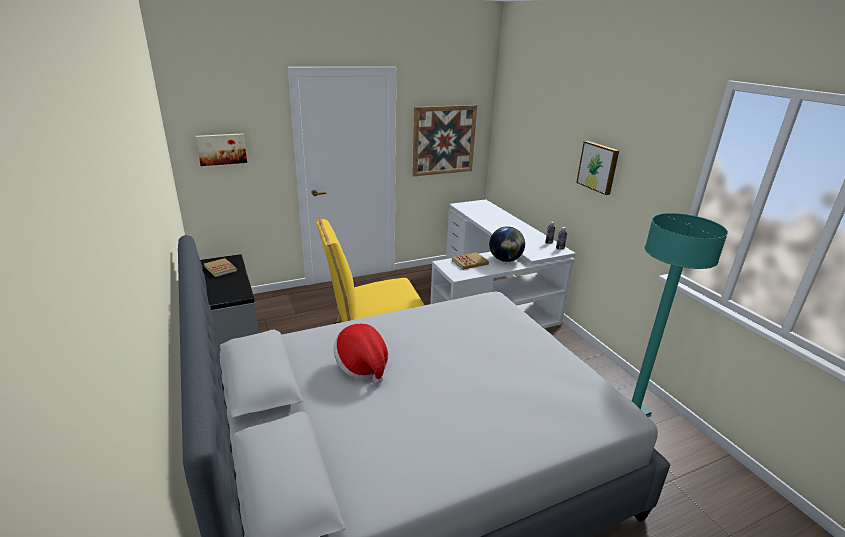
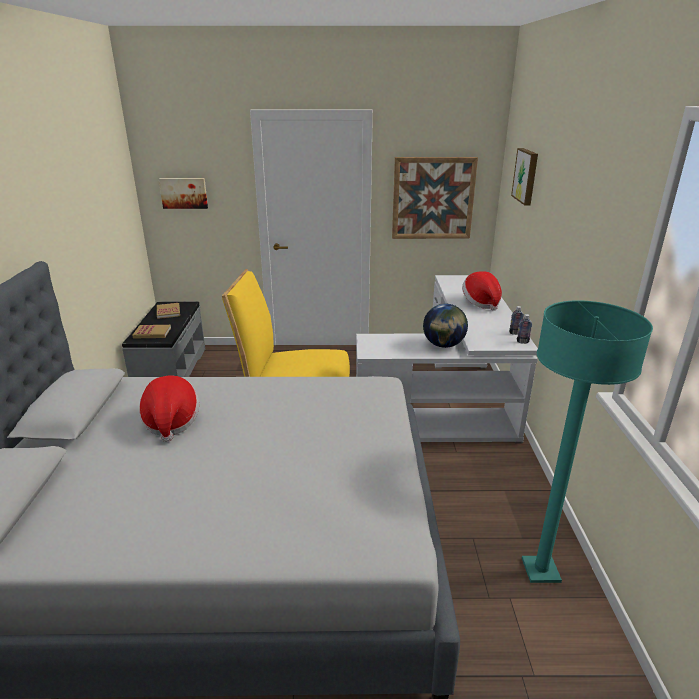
camera: 25 degrees right, 0 degrees up
book [452,253,489,270] -> book moved to [132,325,171,339]
picture [576,141,619,195] -> picture moved to [511,148,538,205]
none -> hat [462,271,502,311]

